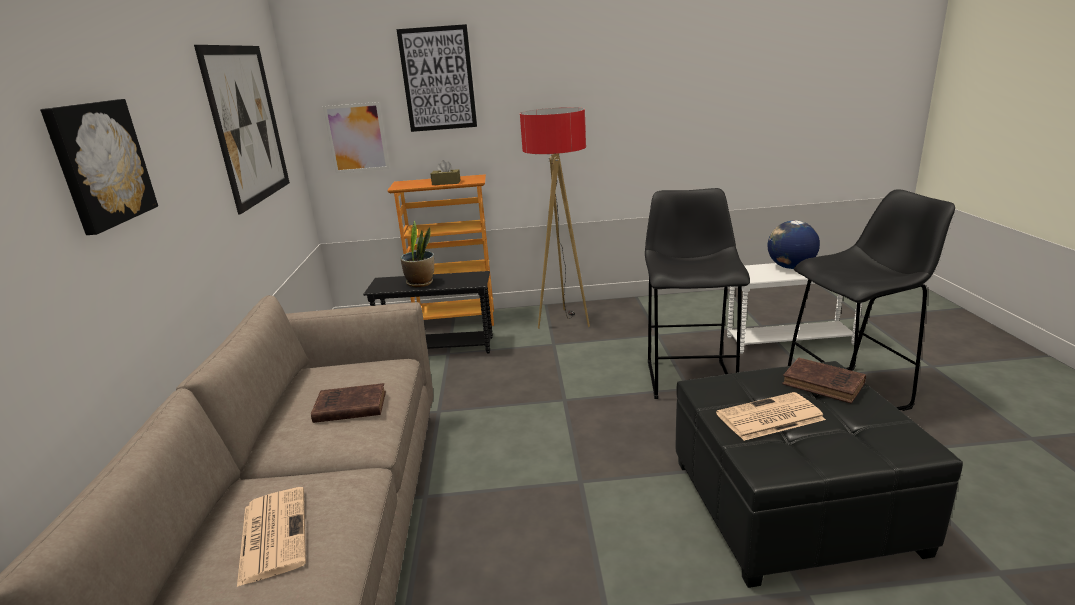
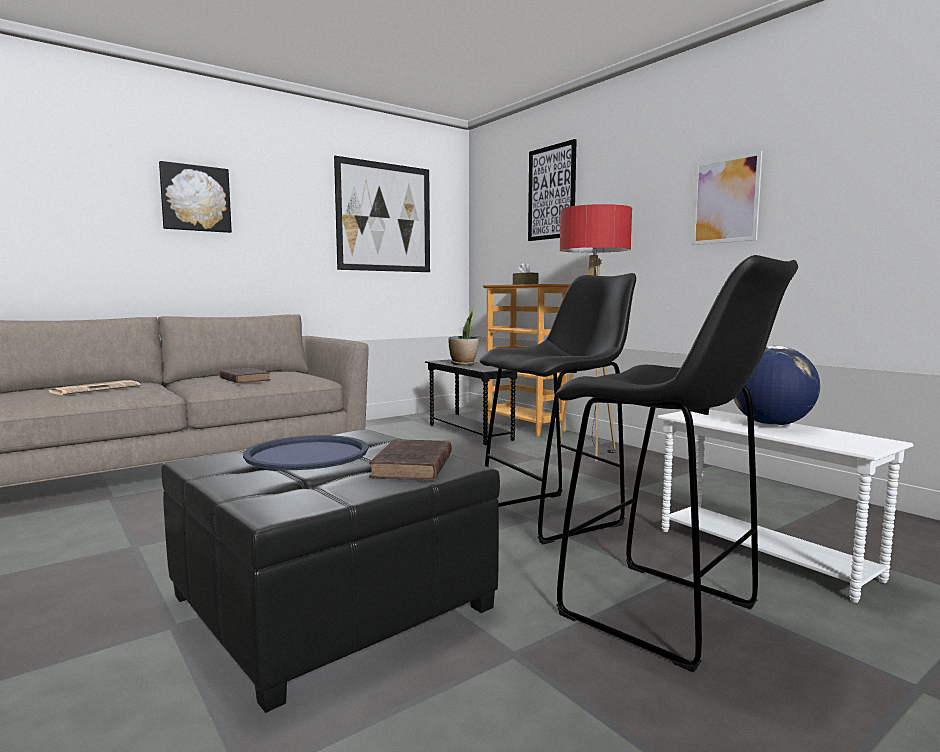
camera: 55 degrees right, 15 degrees down
picture [323,102,390,173] -> picture moved to [692,151,763,245]
newspaper [716,392,826,441] -> blue tray [243,435,369,470]

